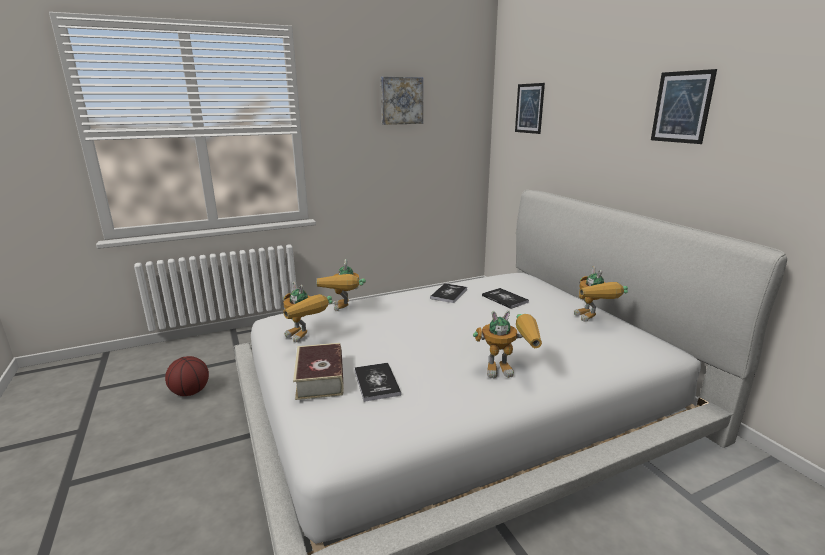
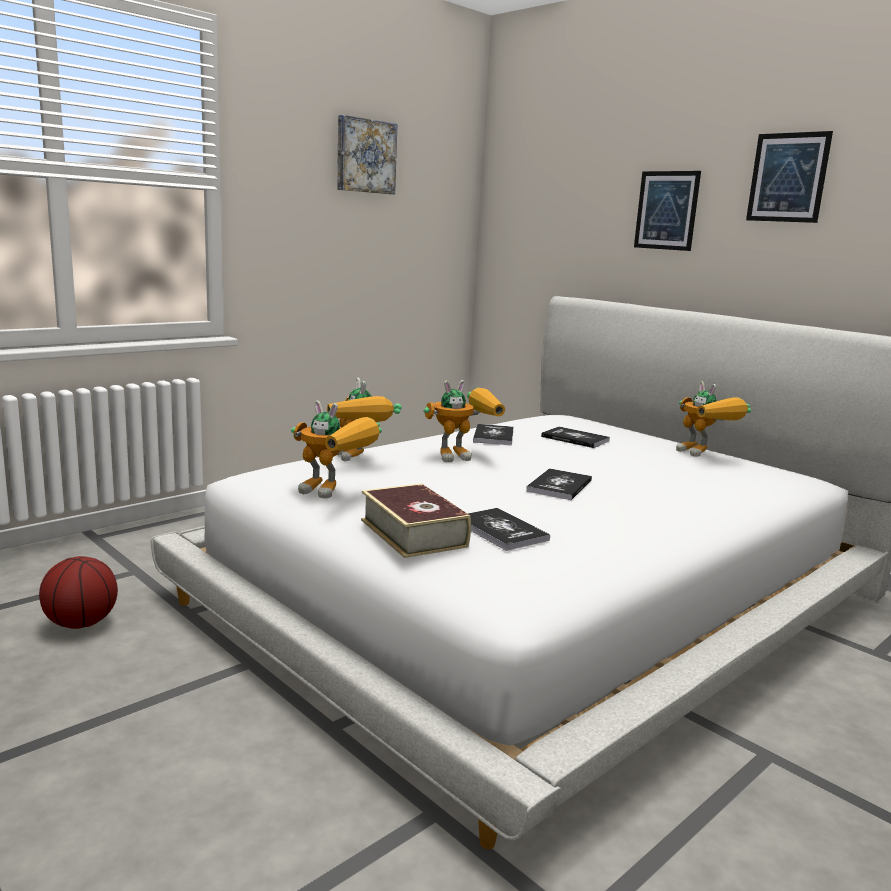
camera: 20 degrees left, 5 degrees down
toy robot [473,310,542,378] -> toy robot moved to [423,380,505,462]
picture [515,83,545,134] -> picture moved to [634,171,701,251]
none -> book [526,468,592,500]

